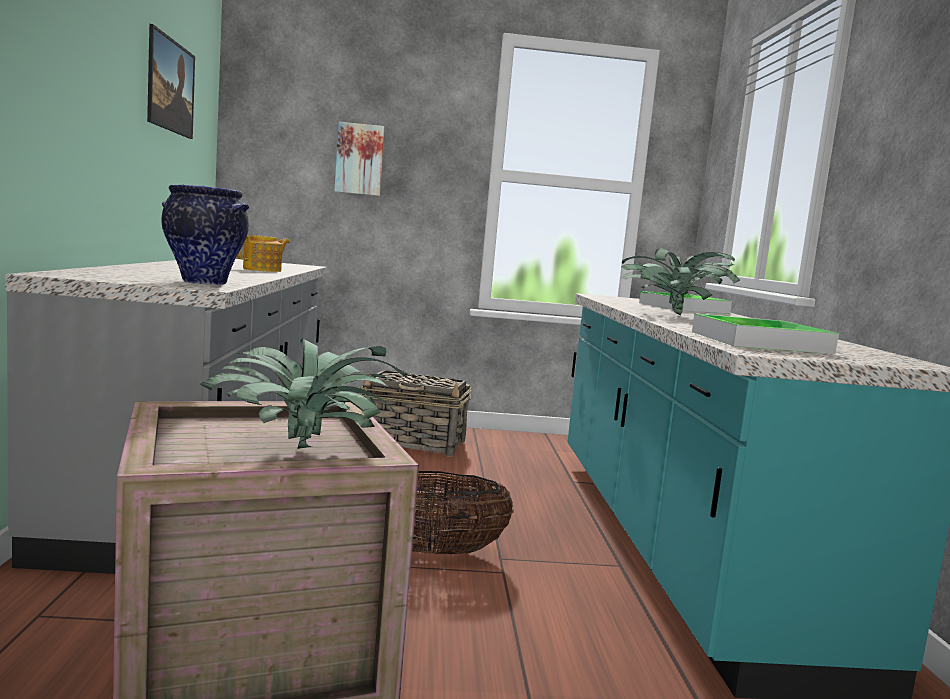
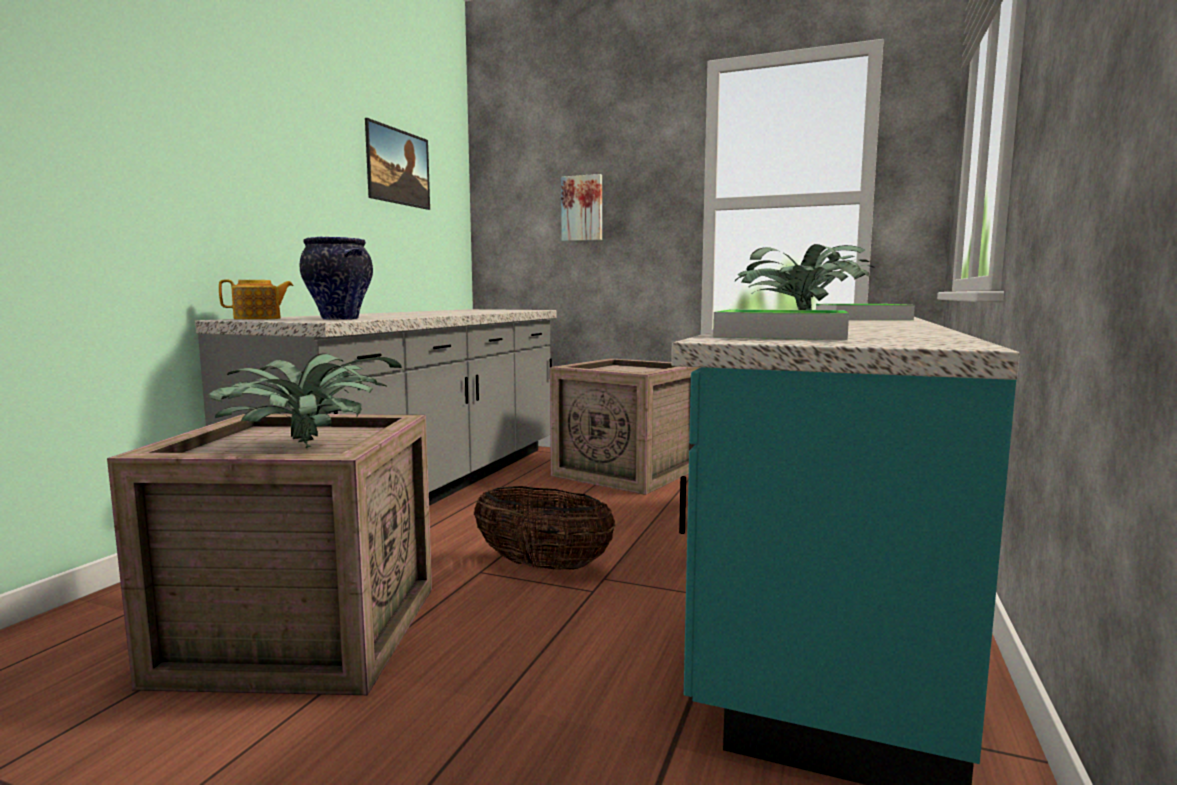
camera: 25 degrees right, 0 degrees up
teapot [237,235,290,272] -> teapot moved to [219,279,294,320]
basket [360,370,471,457] -> crate [550,358,700,495]

